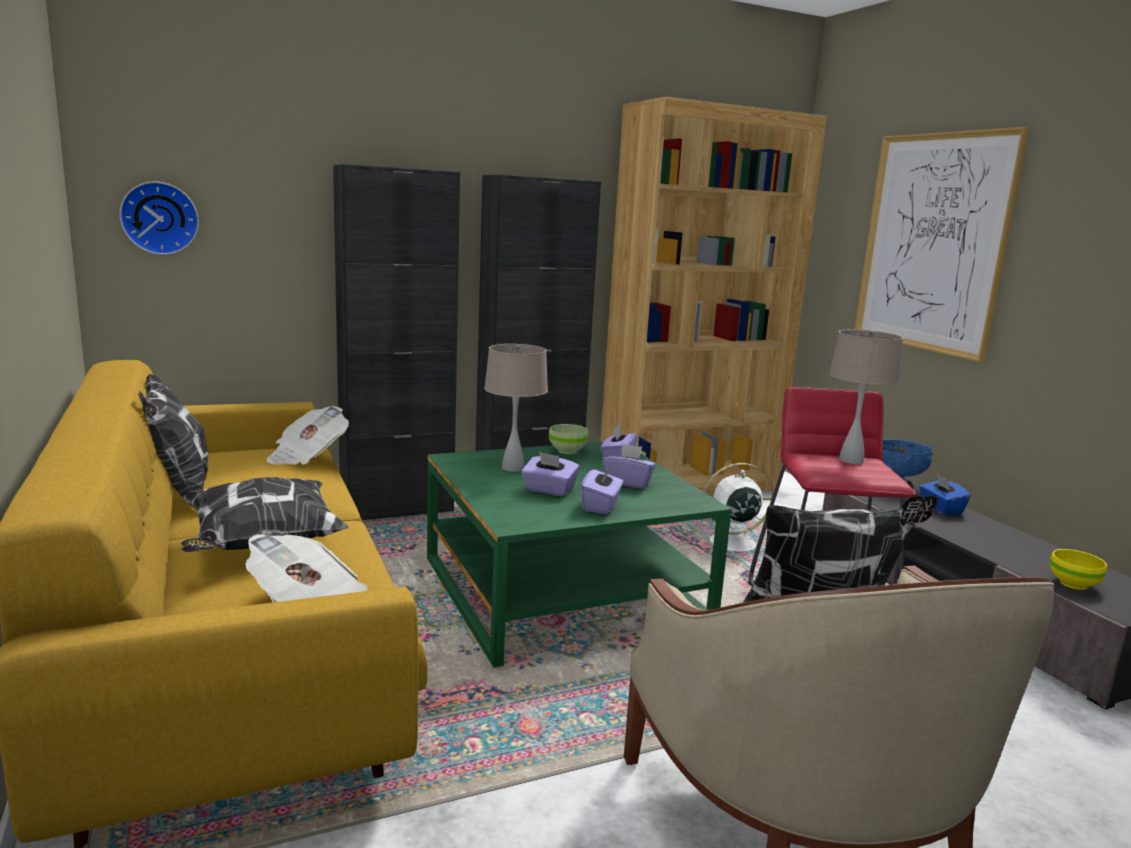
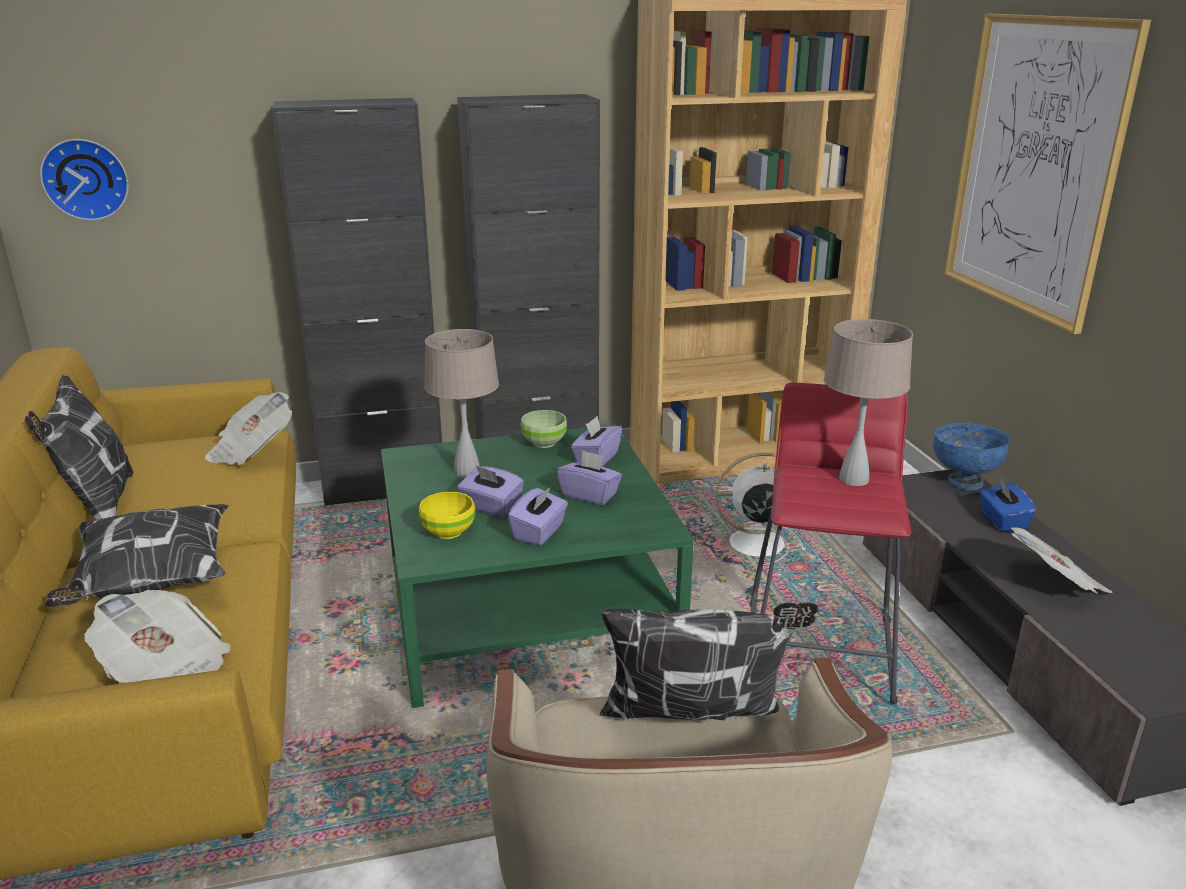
camera: 10 degrees right, 10 degrees up
yellow bowl [1049,549,1107,590] -> yellow bowl moved to [419,492,475,539]
none -> newspaper [1010,527,1113,594]

